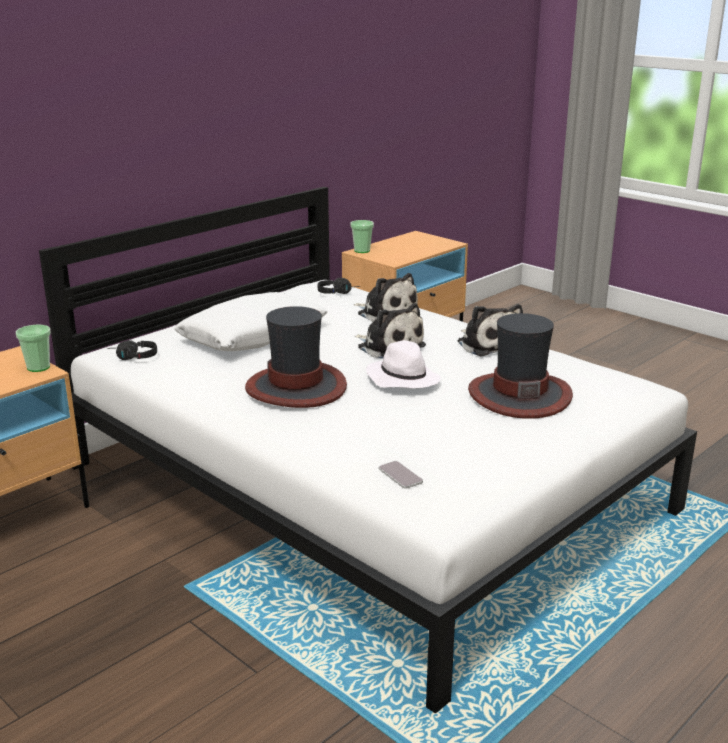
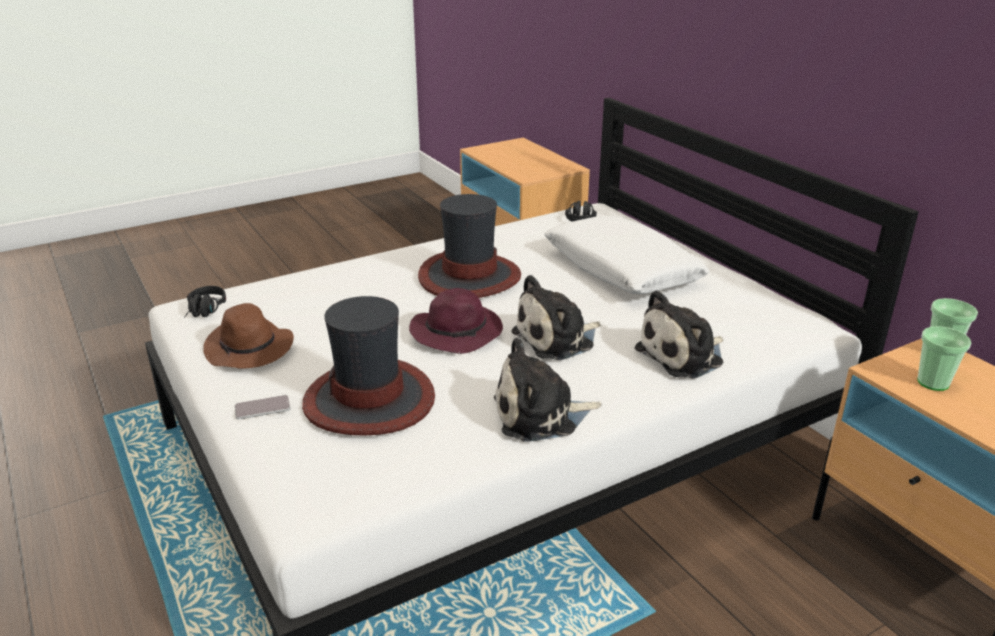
camera: 105 degrees right, 5 degrees up
cup [16,325,50,372] -> cup moved to [917,326,971,391]
black headphones [318,278,360,294] -> black headphones moved to [184,286,226,318]
white hat [366,340,441,389] -> purple hat [409,288,503,354]
phone [379,461,423,489] -> phone moved to [234,395,291,419]
none -> brown hat [203,303,294,369]

